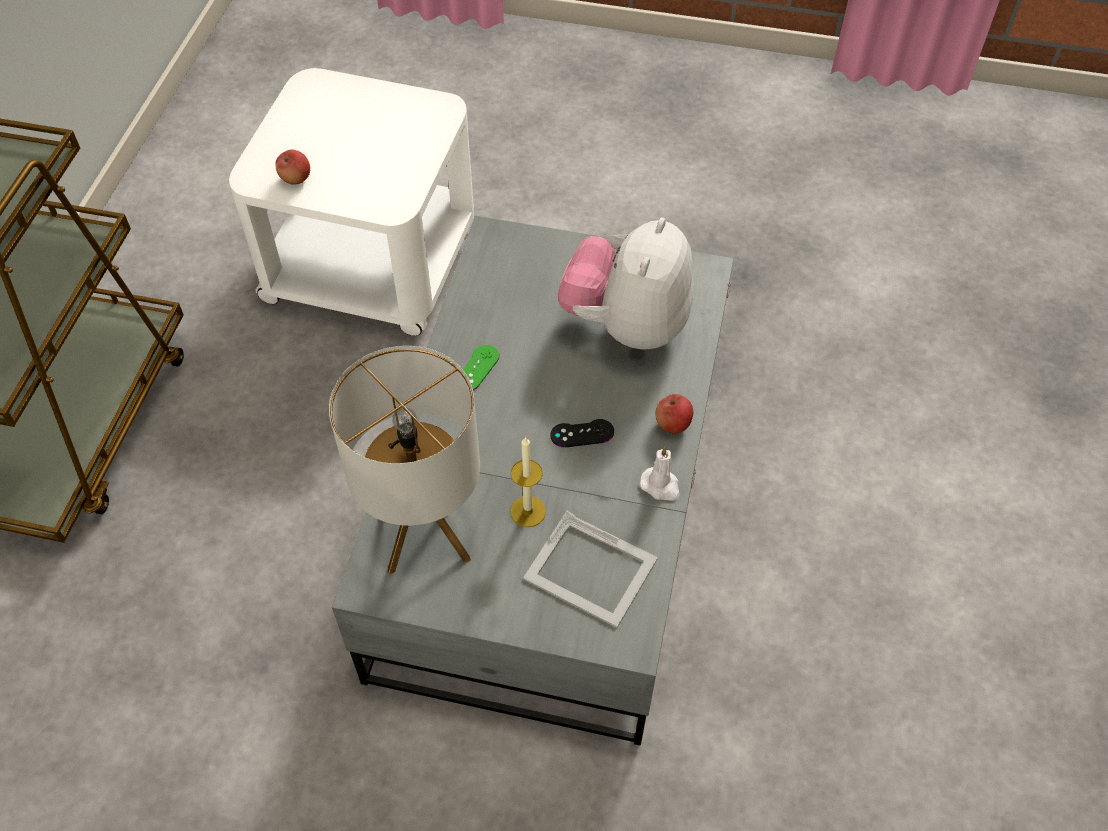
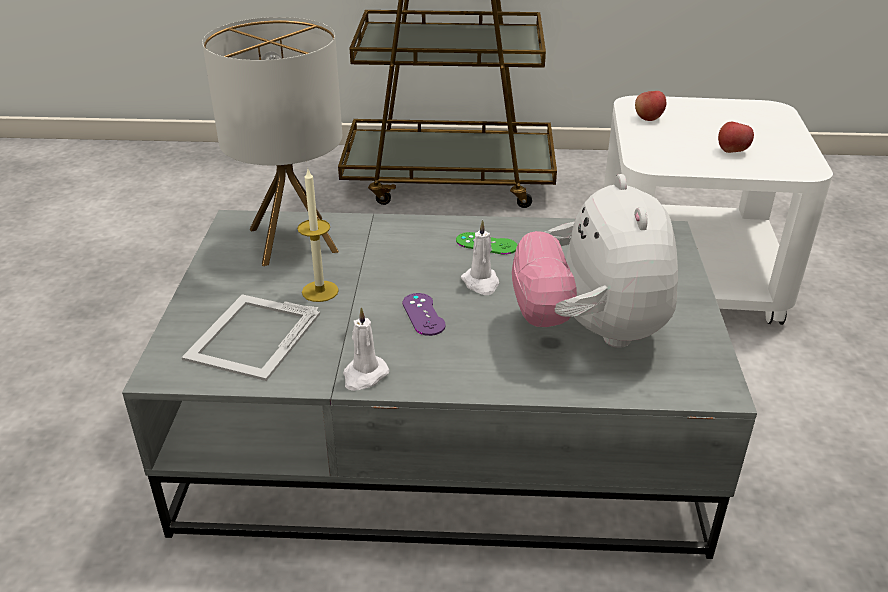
camera: 80 degrees right, 20 degrees down
black game controller [550,419,614,447] -> purple game controller [402,293,446,336]
plush toy [558,217,693,349] -> plush toy turned 105 degrees counterclockwise [512,174,678,348]
apple [655,394,693,434] -> apple moved to [718,122,754,153]
none -> white candle [461,220,499,295]

